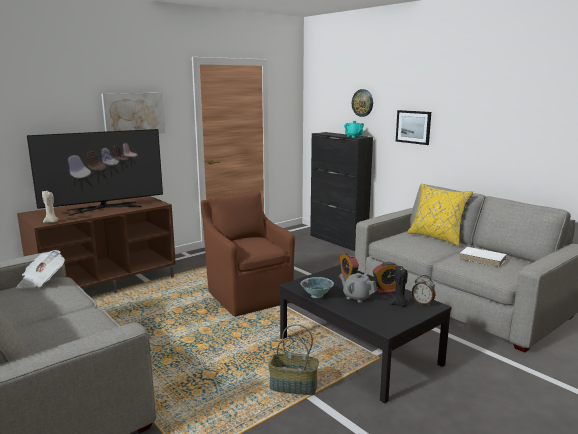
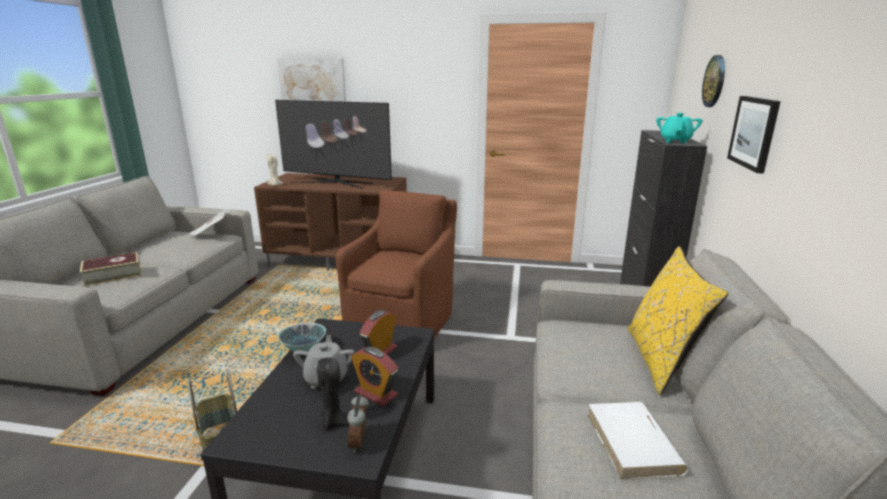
camera: 50 degrees right, 5 degrees up
picture [101,93,165,134] -> picture moved to [277,58,346,102]
none -> book [80,252,142,286]

